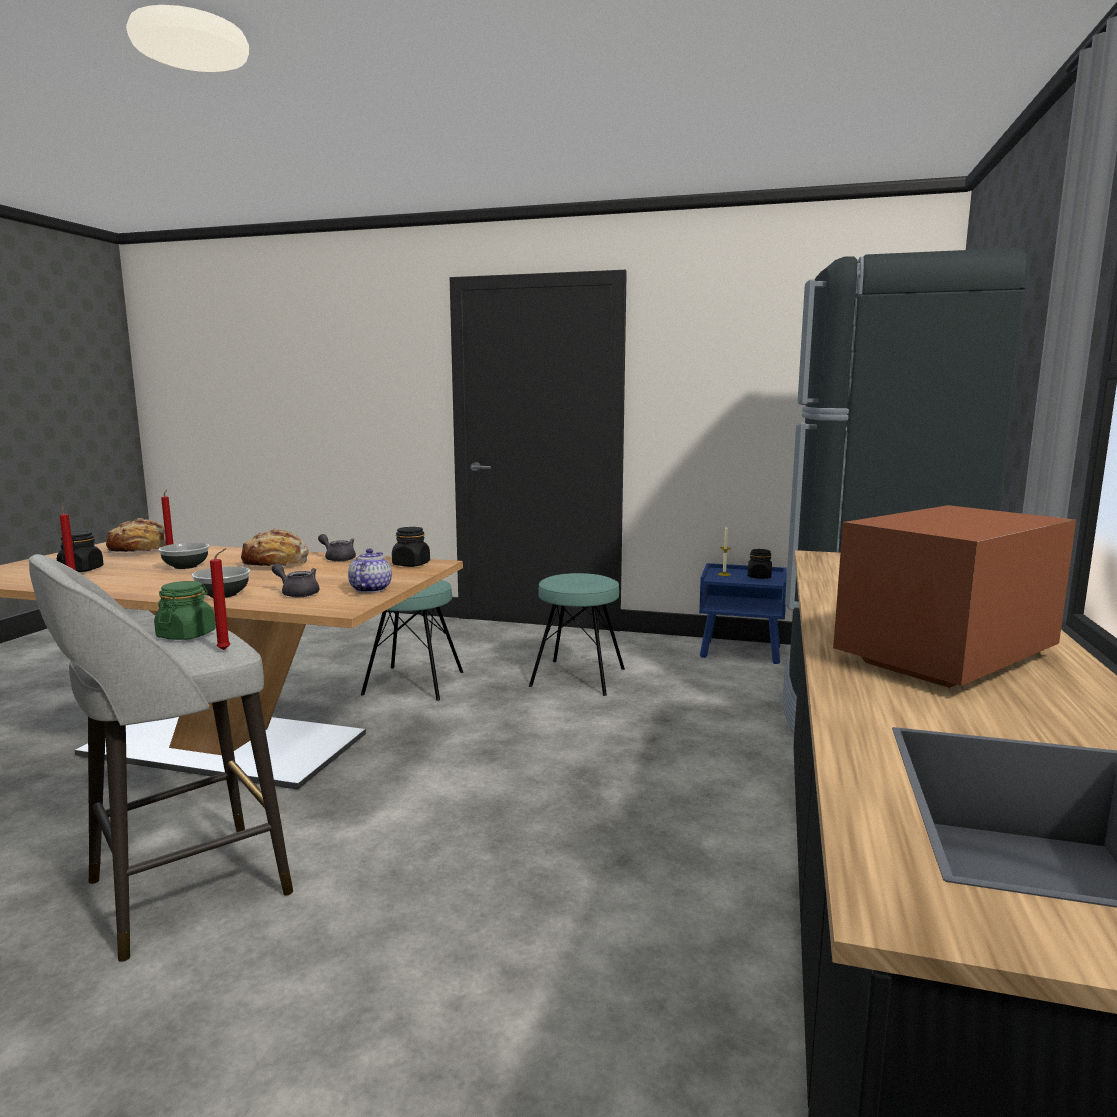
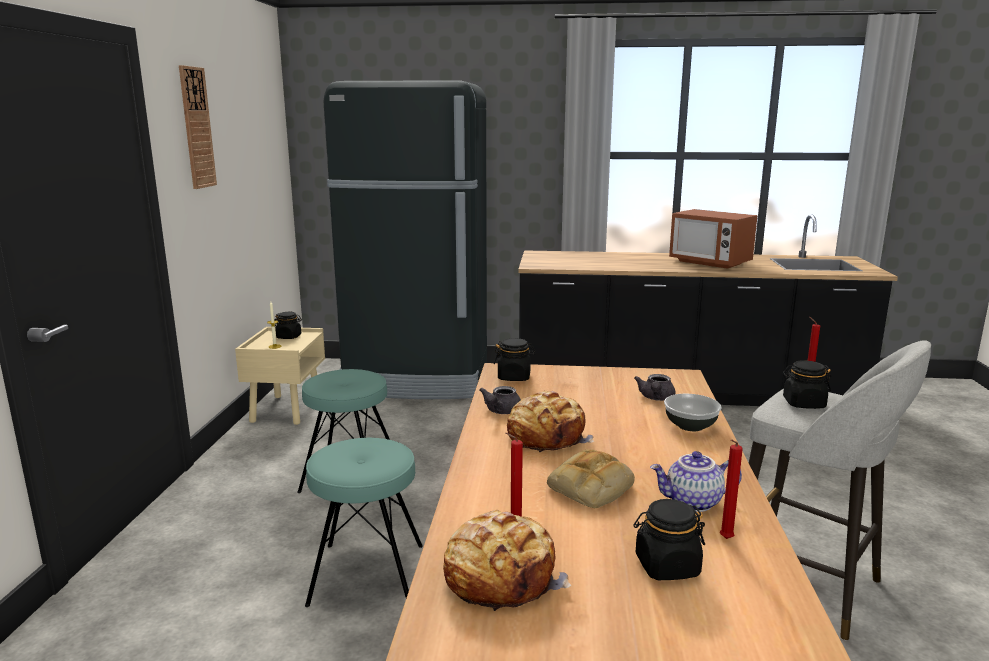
camera: 100 degrees left, 5 degrees up
green jar [154,581,216,640] -> black jar [782,360,831,409]
bowl [158,543,209,569] -> bread [547,449,635,508]
teapot [348,549,392,593] -> teapot moved to [650,451,742,512]
blue nightstand [699,563,787,664] -> beige nightstand [235,327,325,425]
none -> wall clock [179,65,217,189]

